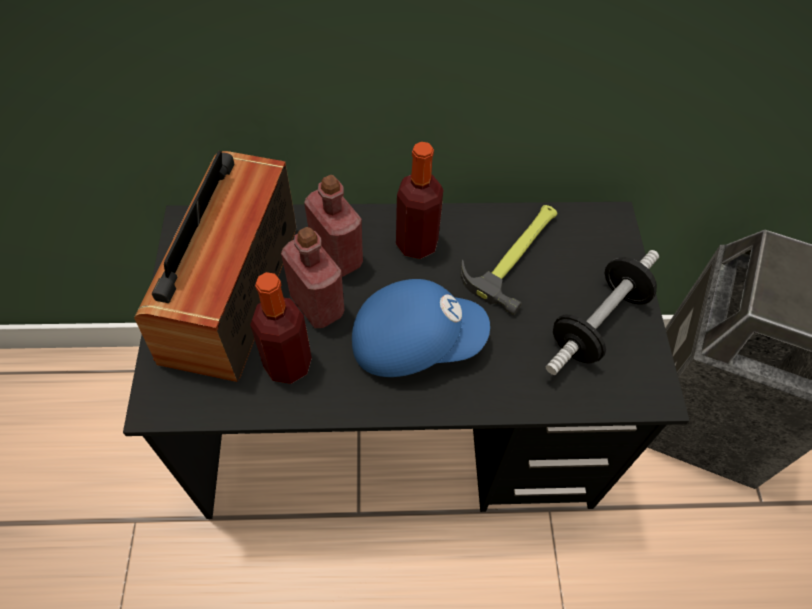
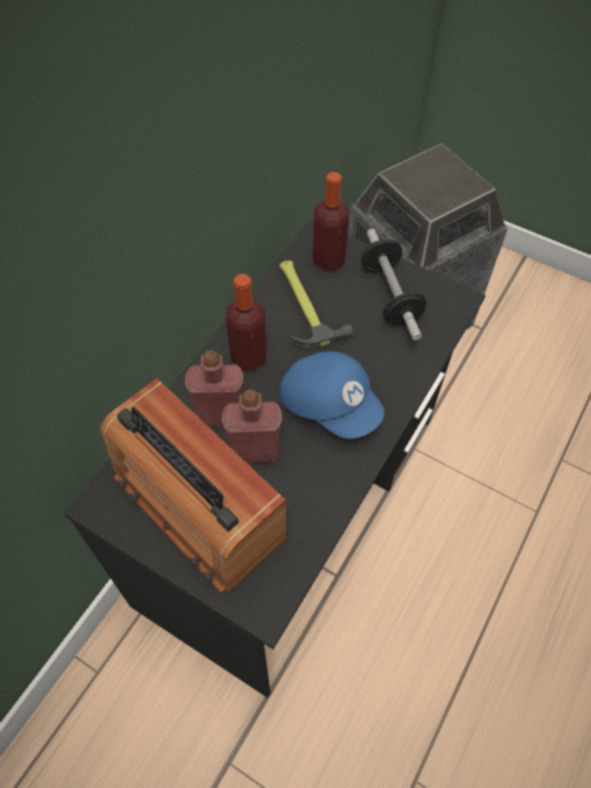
camera: 55 degrees left, 0 degrees up
bottle [250,272,312,384] -> bottle moved to [313,172,349,271]
blue cap [352,279,490,377] -> blue cap turned 105 degrees clockwise [280,351,384,439]

